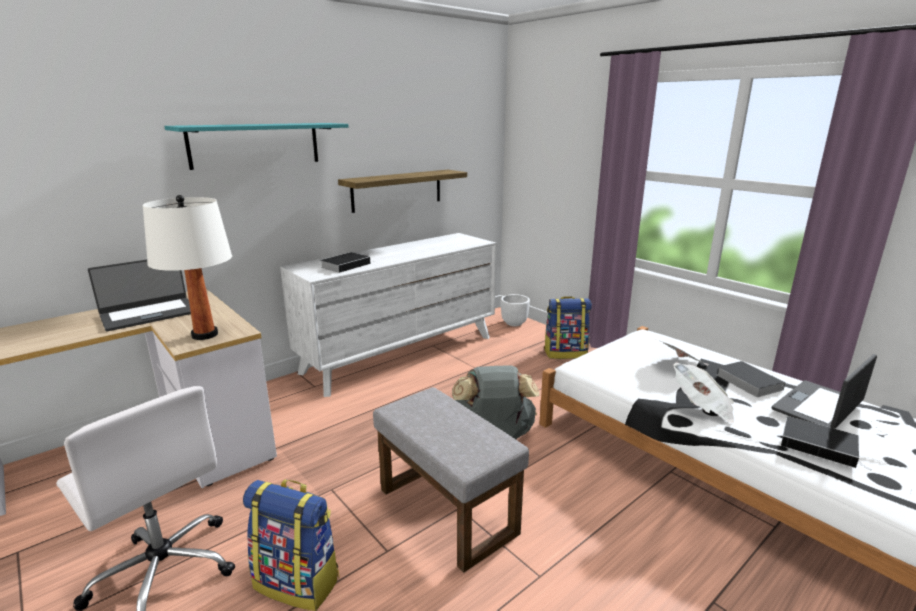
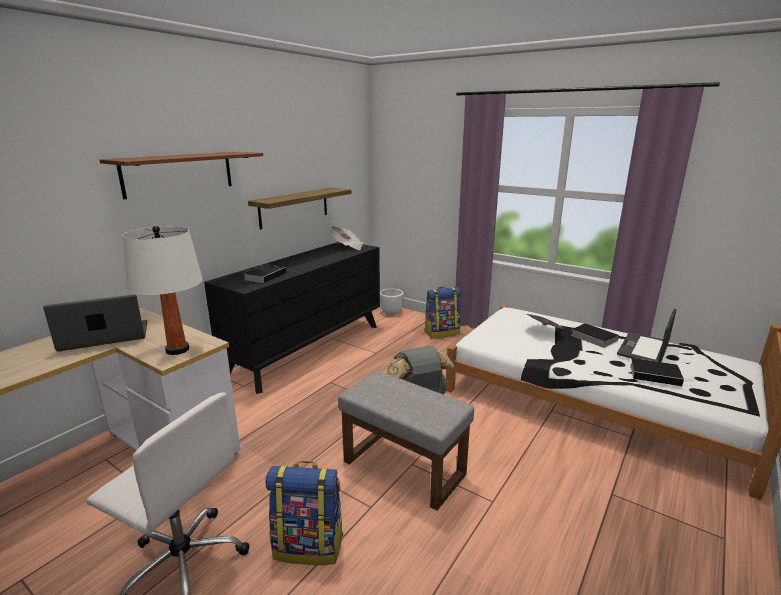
camera: 15 degrees left, 0 degrees up
laptop [88,260,191,331] -> laptop turned 150 degrees counterclockwise [43,294,147,352]
turquoise shelf [164,123,349,170] -> brown shelf [100,152,263,199]
white dresser [280,233,497,397] -> black dresser [204,242,380,394]
newspaper [674,362,734,423] -> newspaper moved to [330,226,364,250]

